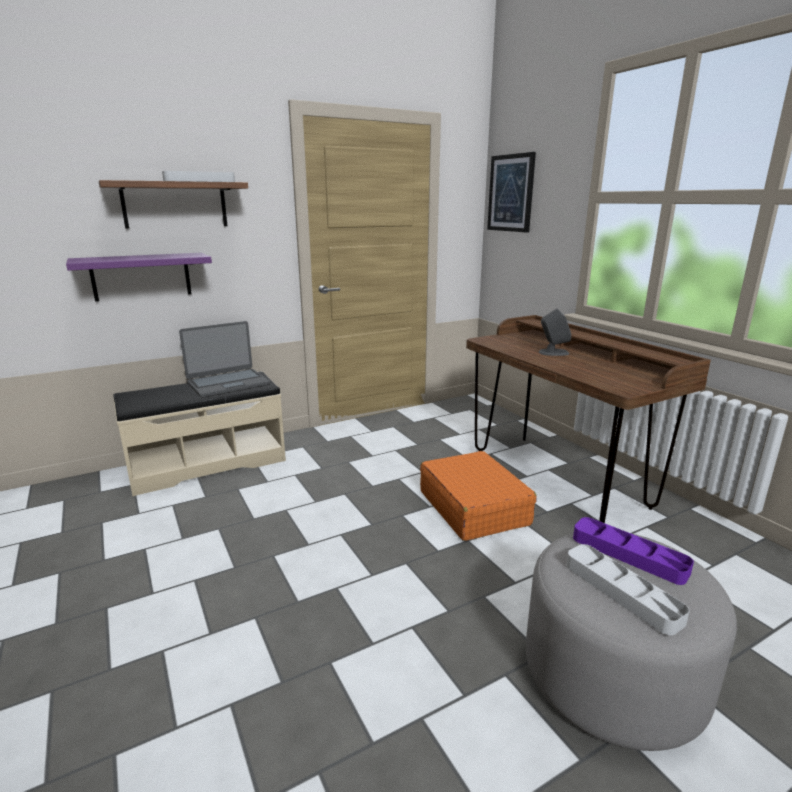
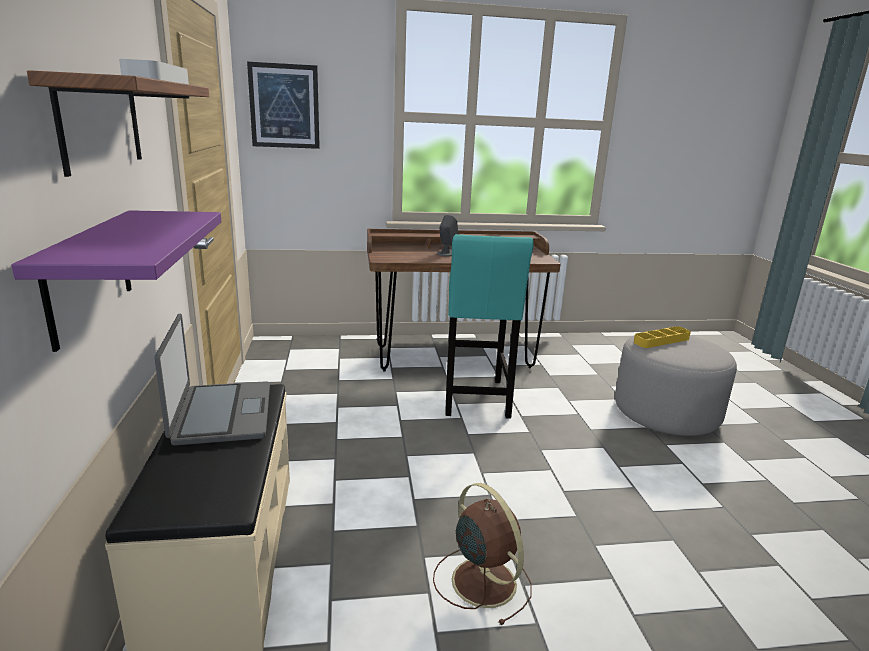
camera: 70 degrees left, 0 degrees up
orange suitcase [420,451,536,541] -> turquoise stool [445,234,534,419]
grey tray [566,544,690,635] -> none
purple tray [573,517,694,585] -> yellow tray [634,326,691,348]
none -> brown fan [433,483,532,625]

